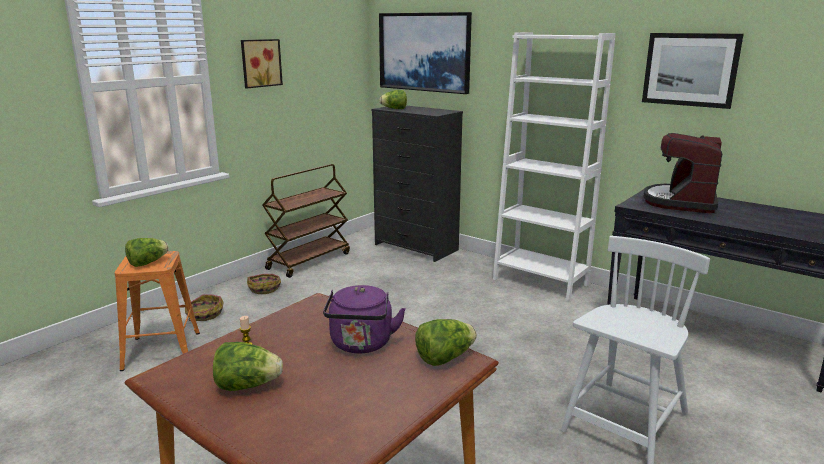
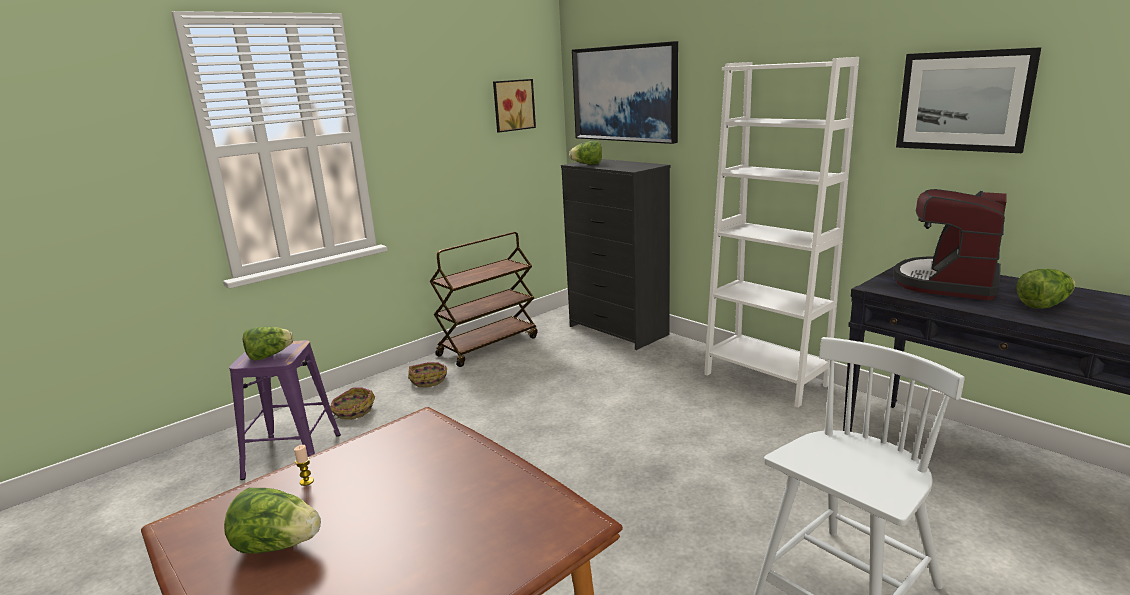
camera: 10 degrees right, 0 degrees up
orange stool [115,251,200,371] -> purple stool [229,340,341,480]
picture [241,39,283,88] -> picture moved to [493,79,536,133]
purple kettle [323,285,406,353] -> none
lettuce [415,319,477,366] -> lettuce moved to [1016,269,1075,308]

